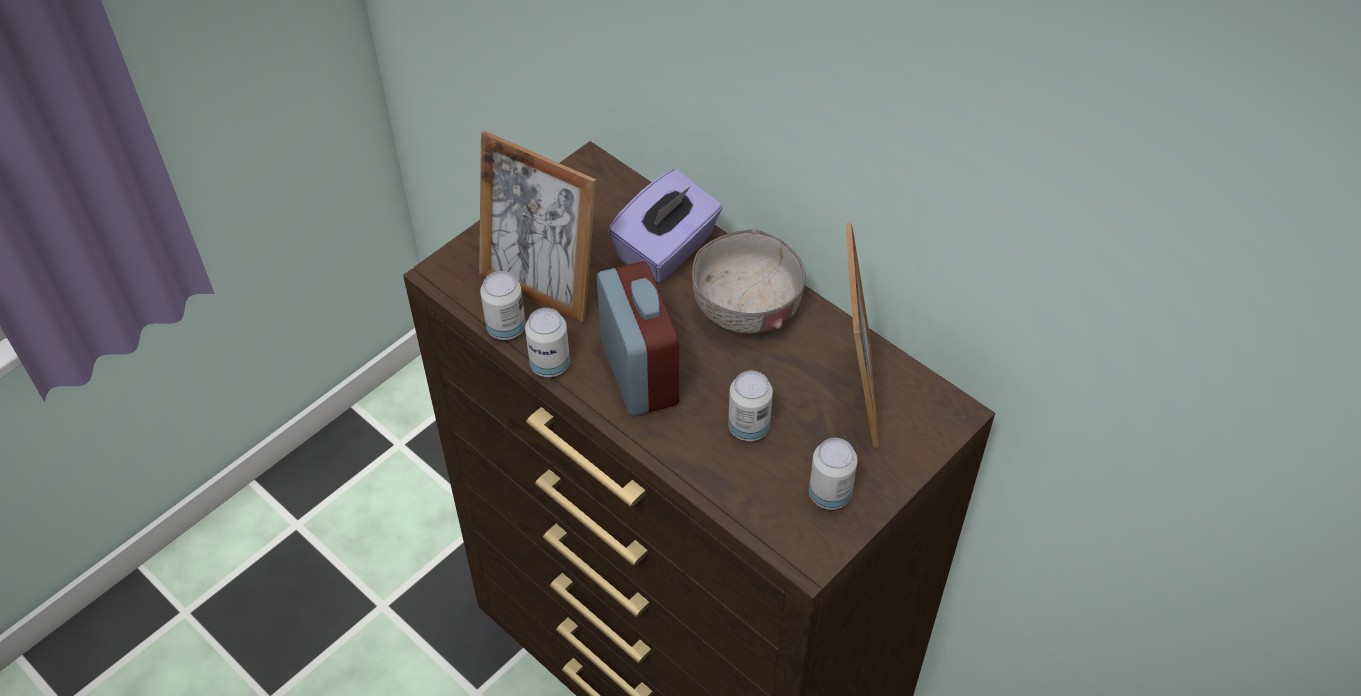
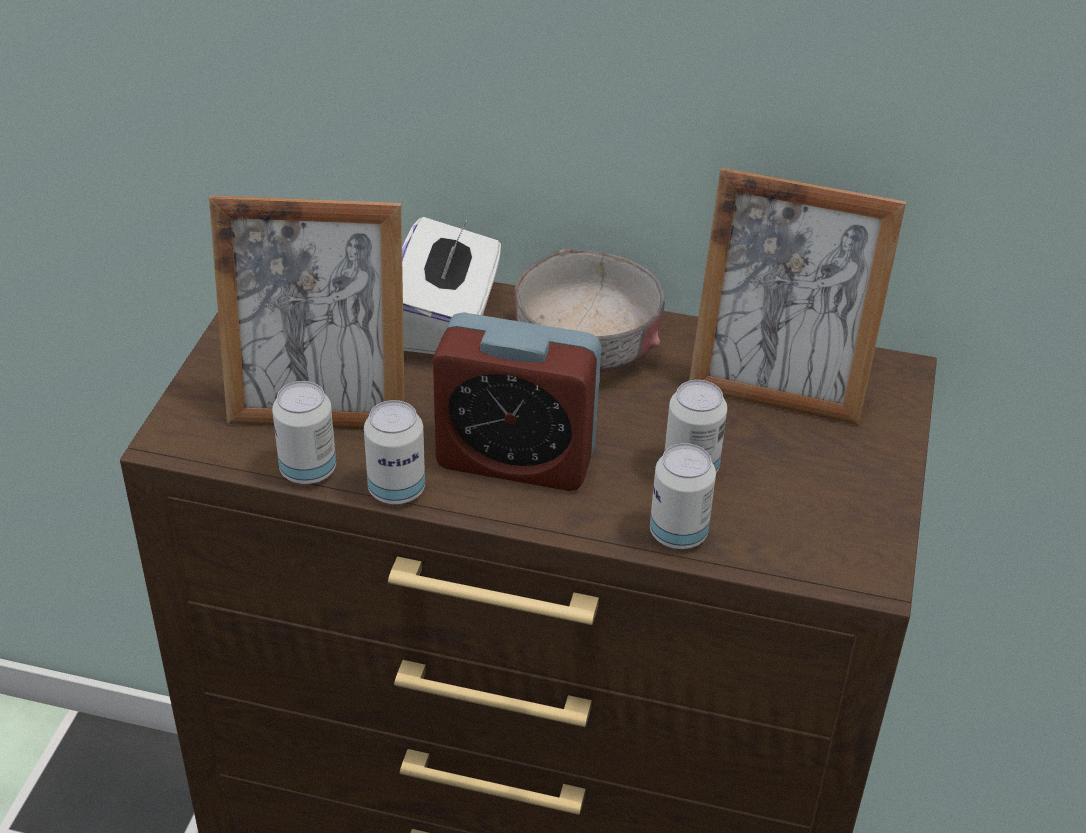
camera: 30 degrees left, 10 degrees down
alarm clock [597,261,679,416] -> alarm clock turned 150 degrees clockwise [433,312,601,491]
purple tissue box [608,169,723,283] -> white tissue box [402,217,501,354]
can [809,438,858,510] -> can moved to [650,443,716,549]
picture frame [846,223,879,448] -> picture frame turned 135 degrees clockwise [689,168,906,425]

